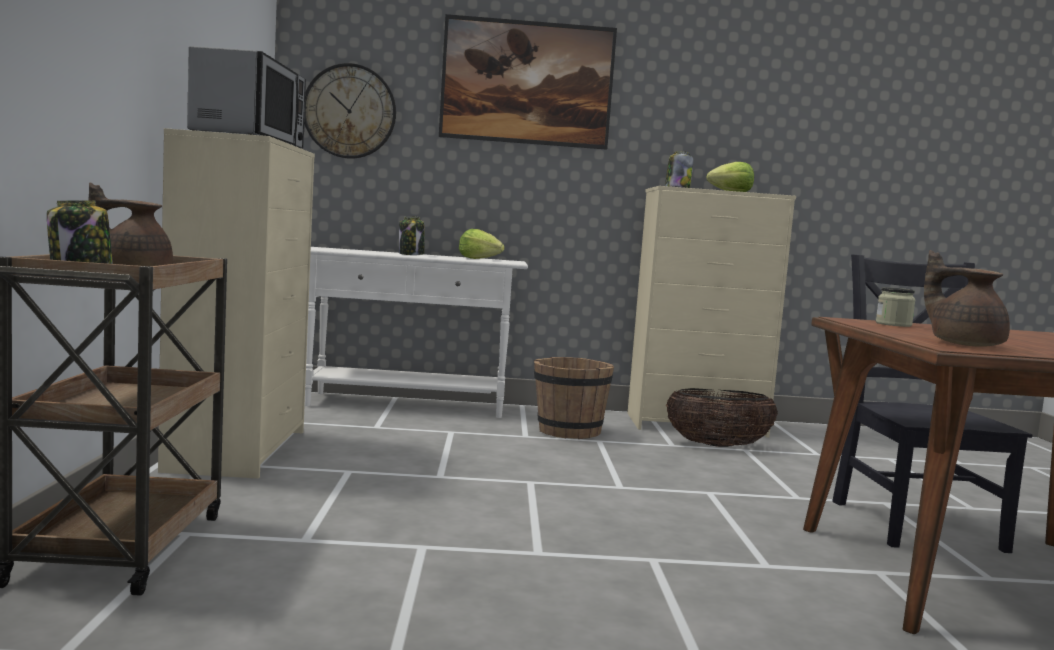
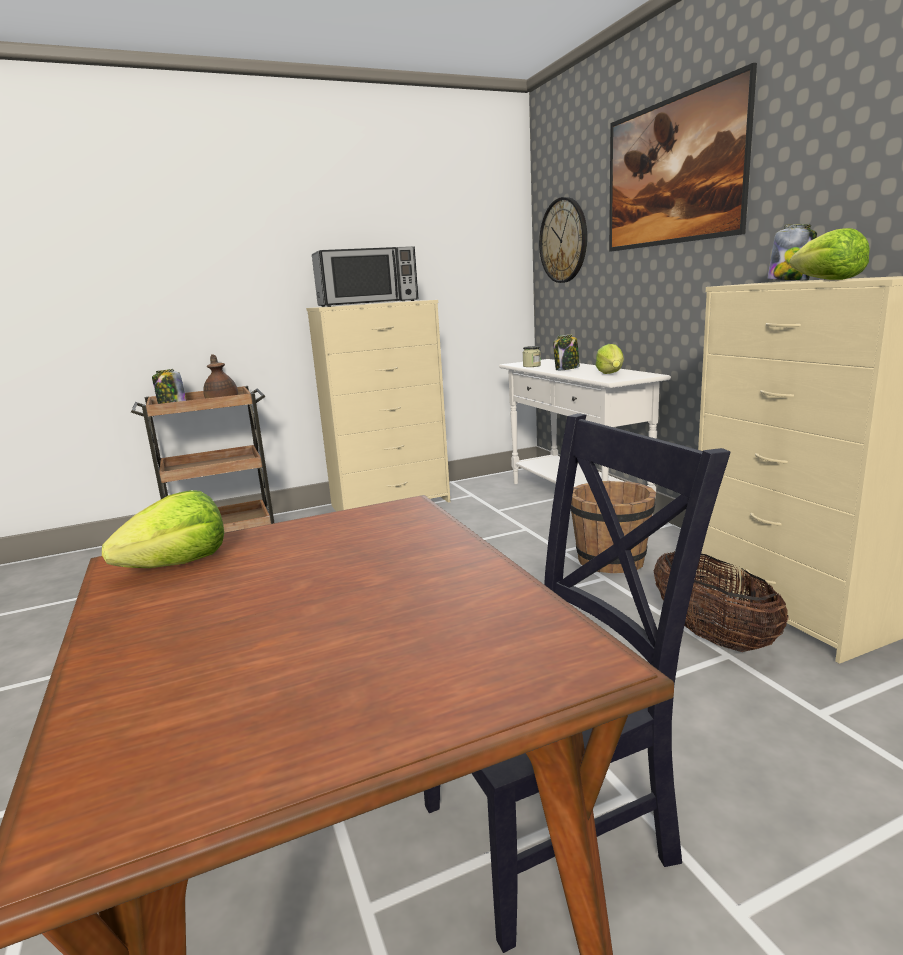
camera: 70 degrees right, 10 degrees up
jar [876,287,916,327] -> jar moved to [523,346,541,367]
brown teapot [924,250,1010,347] -> lettuce [102,490,224,568]

